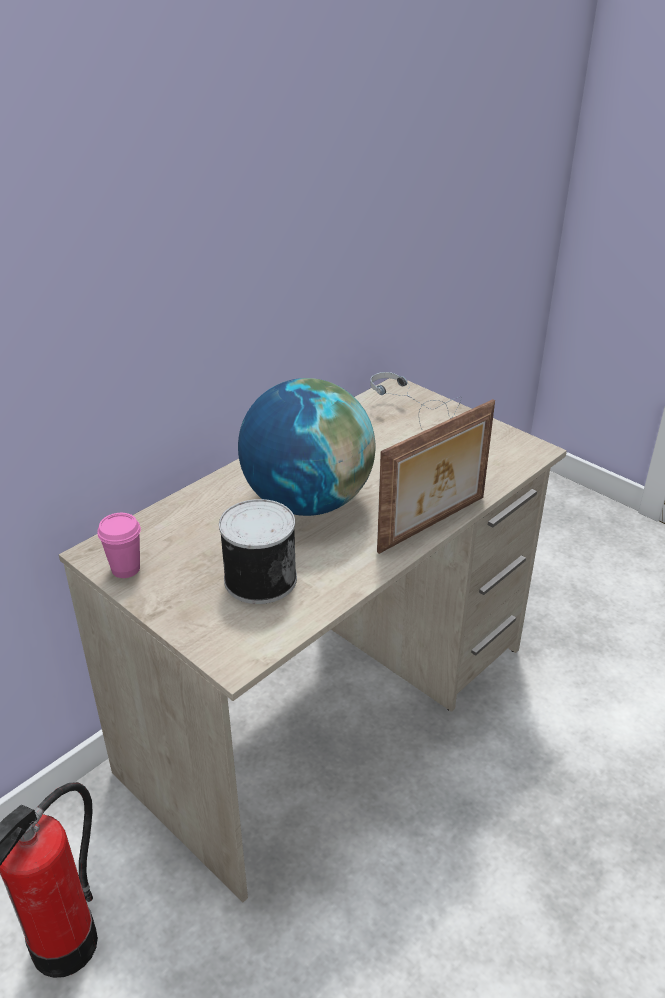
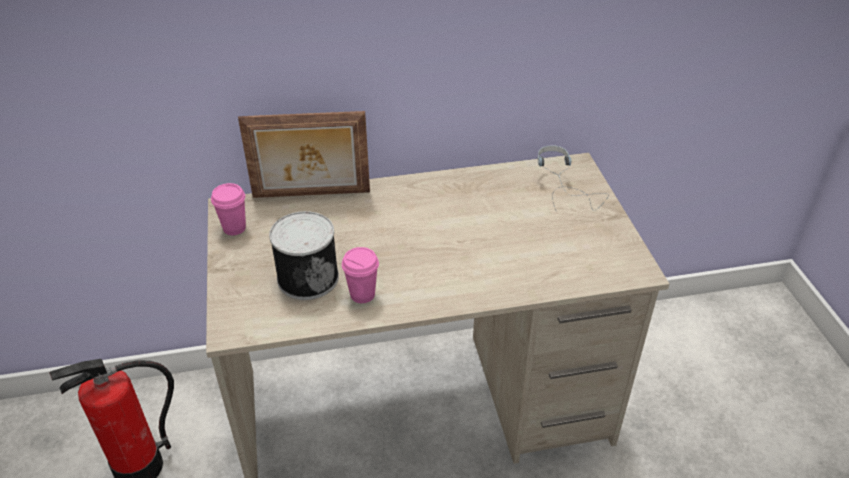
camera: 35 degrees right, 5 degrees up
globe [238,378,376,516] -> none
picture frame [377,399,495,554] -> picture frame moved to [238,111,370,198]
none -> pink cup [342,247,379,303]

